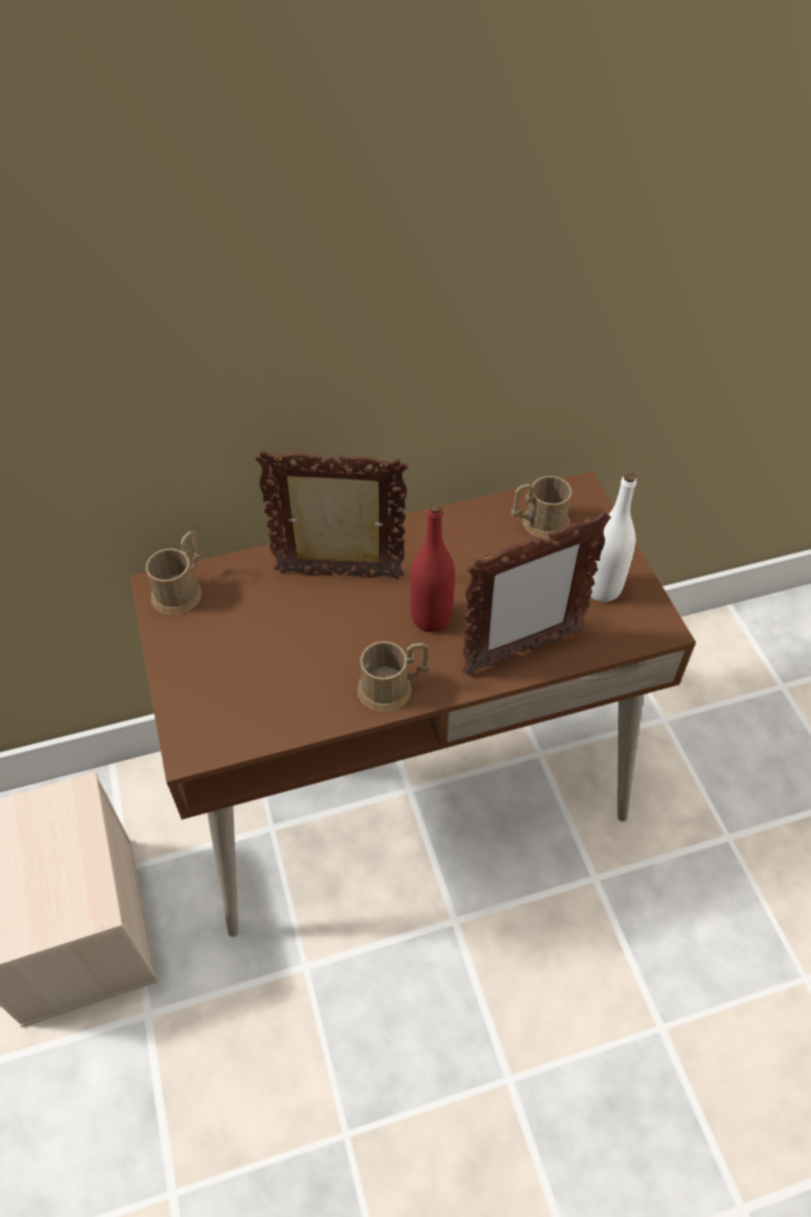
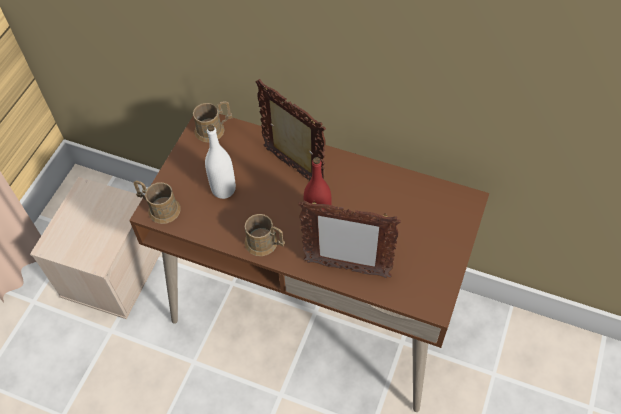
camera: 40 degrees right, 5 degrees up
brown mug [511,476,572,539] -> brown mug moved to [133,180,181,224]
white bottle [585,472,636,602] -> white bottle moved to [205,125,236,199]

